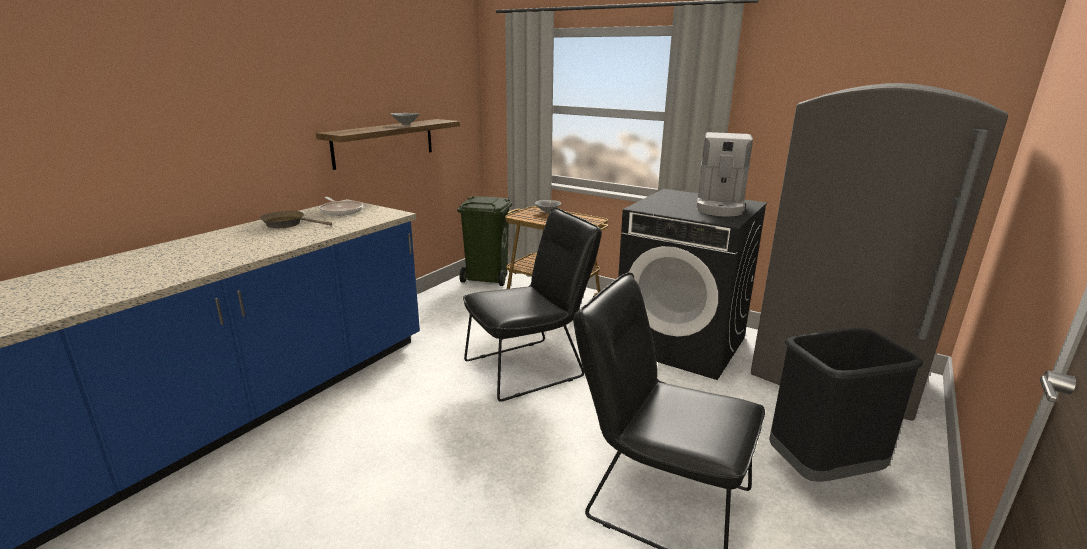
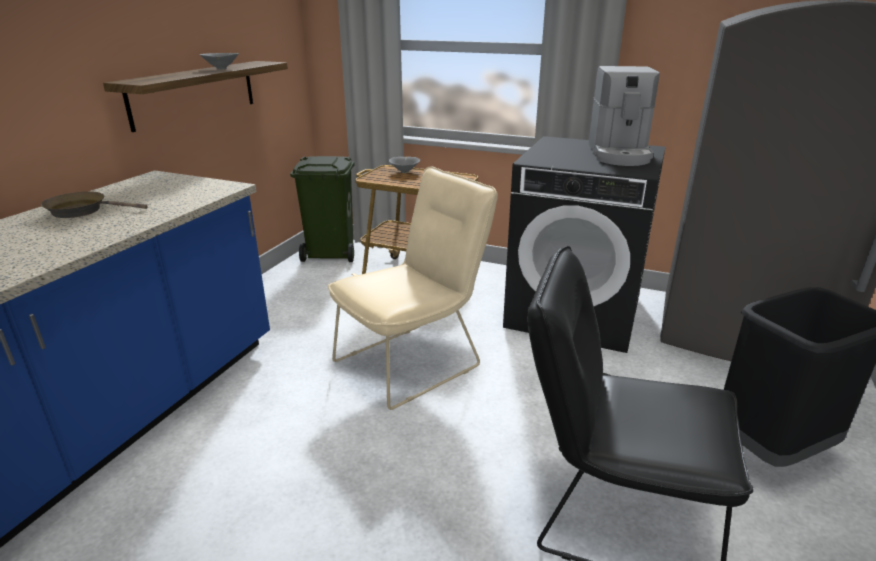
camera: 10 degrees left, 5 degrees up
frying pan [319,197,363,216] -> none
black chair [463,208,602,402] -> beige chair [328,167,498,410]

